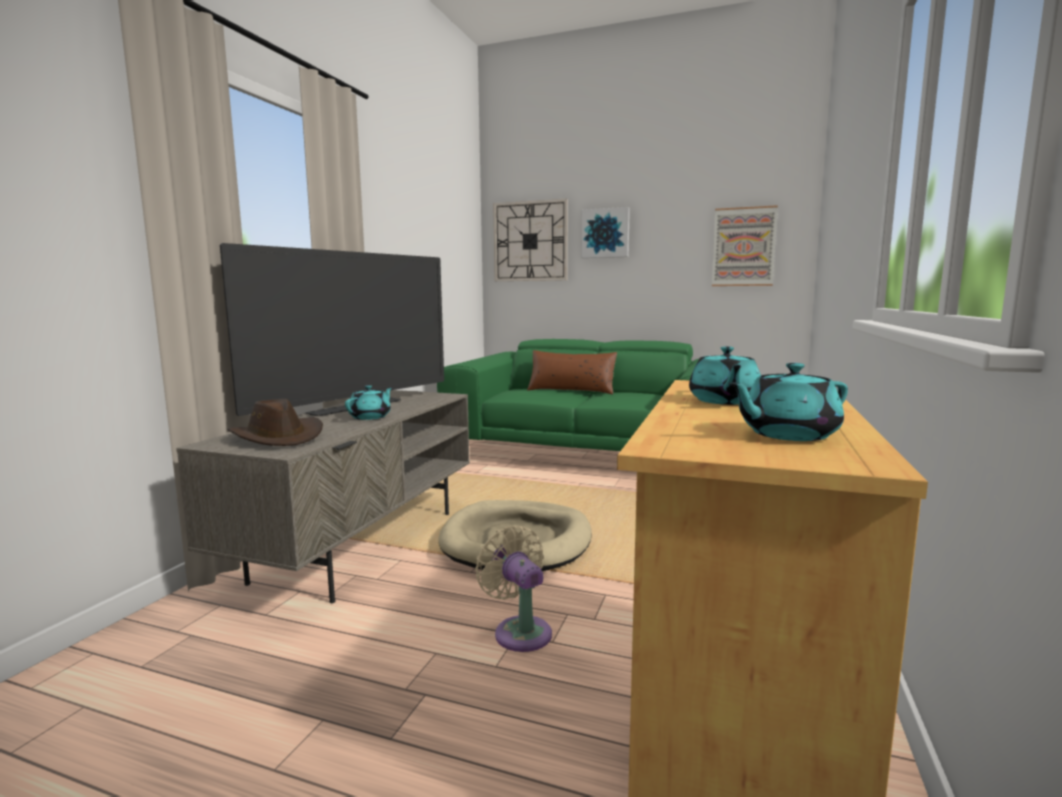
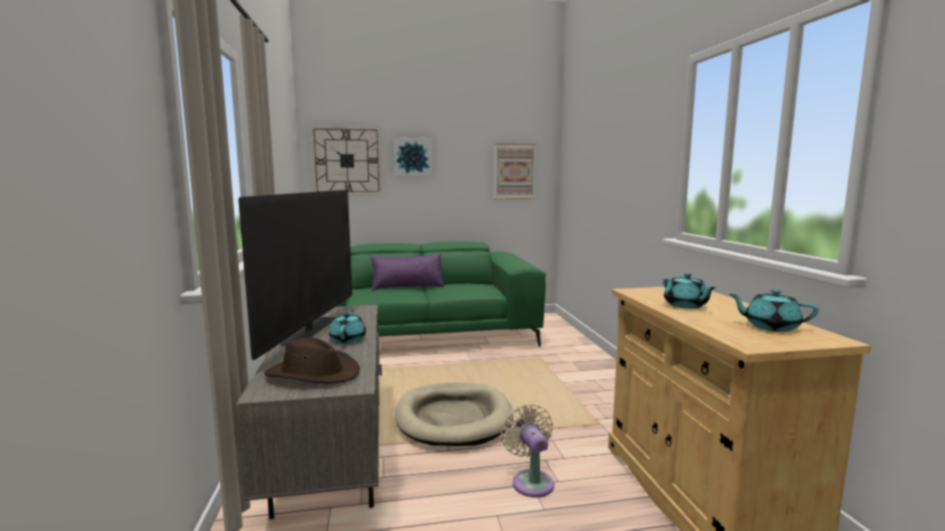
camera: 30 degrees left, 0 degrees up
beige fan [475,526,552,652] -> beige fan turned 45 degrees clockwise [501,404,554,498]
brown pillow [527,350,617,394] -> purple pillow [370,253,444,291]
turquoise teapot [728,363,848,441] -> turquoise teapot turned 75 degrees clockwise [729,290,818,332]

